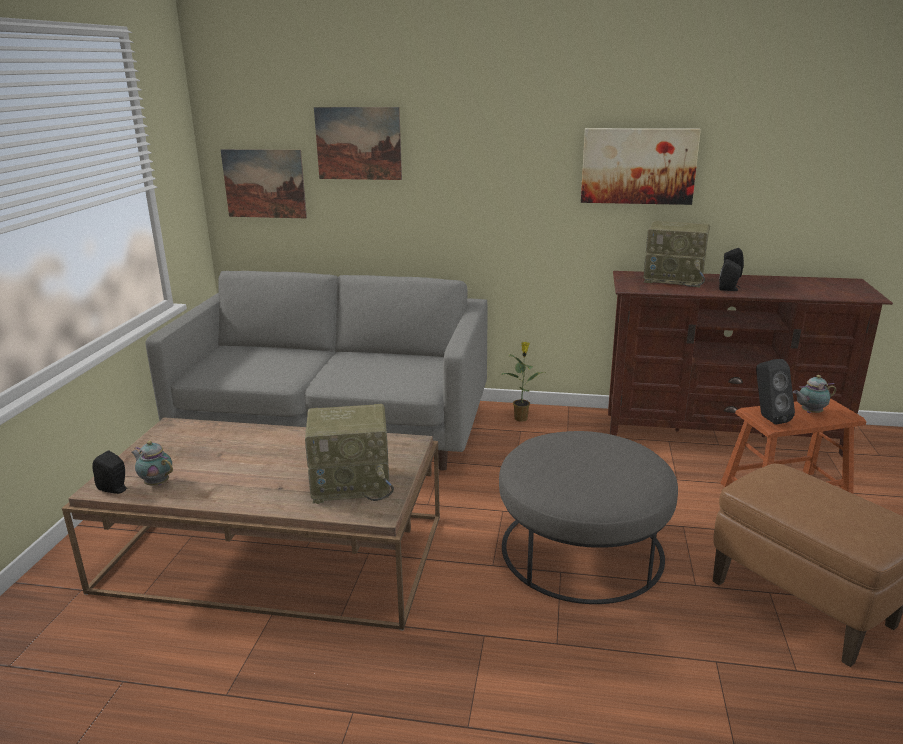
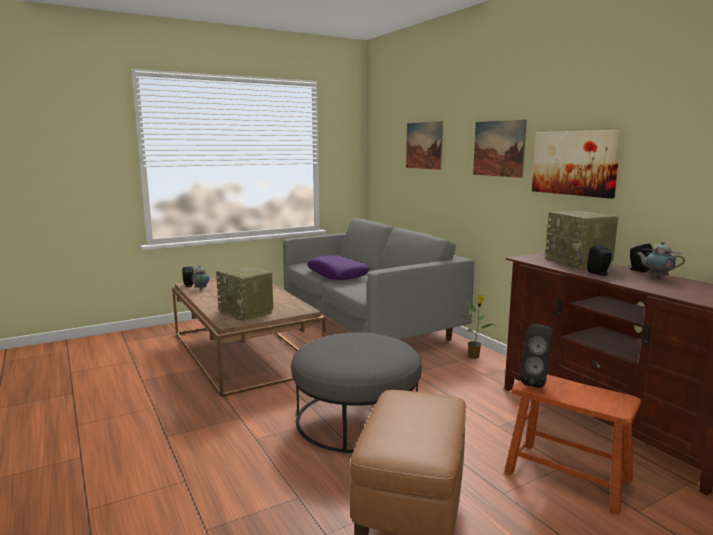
camera: 50 degrees right, 10 degrees down
picture [221,149,307,218] -> picture moved to [473,119,527,178]
teapot [793,375,836,413] -> teapot moved to [636,241,685,278]
none -> purple pillow [307,255,369,280]

